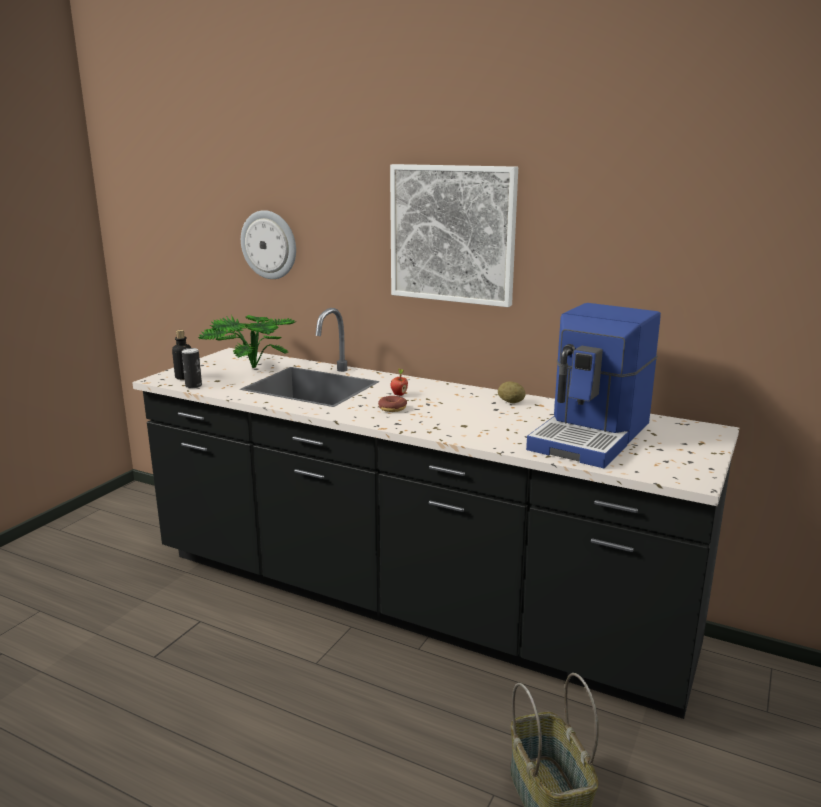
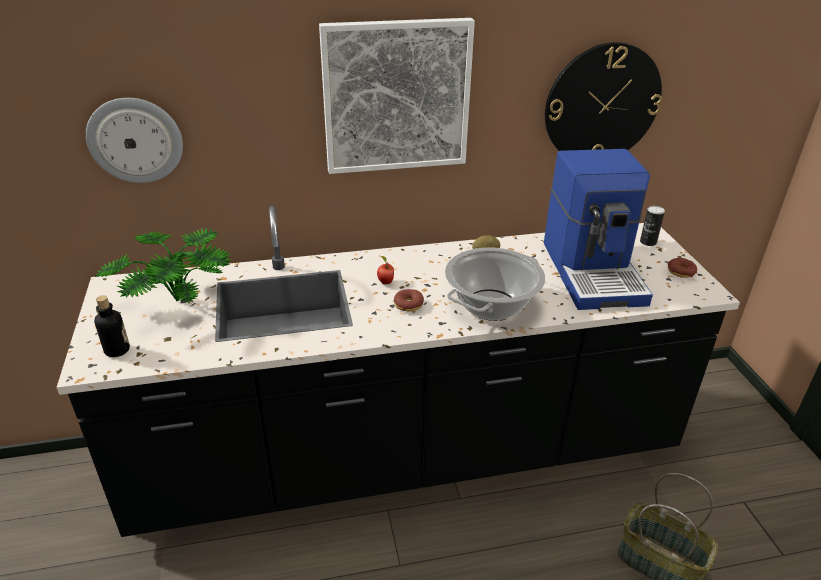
camera: 40 degrees left, 15 degrees up
can [182,348,202,388] -> can moved to [640,206,665,246]
none -> cooking pot [445,247,545,321]
none -> wall clock [545,42,662,151]
none -> donut [668,258,697,278]

